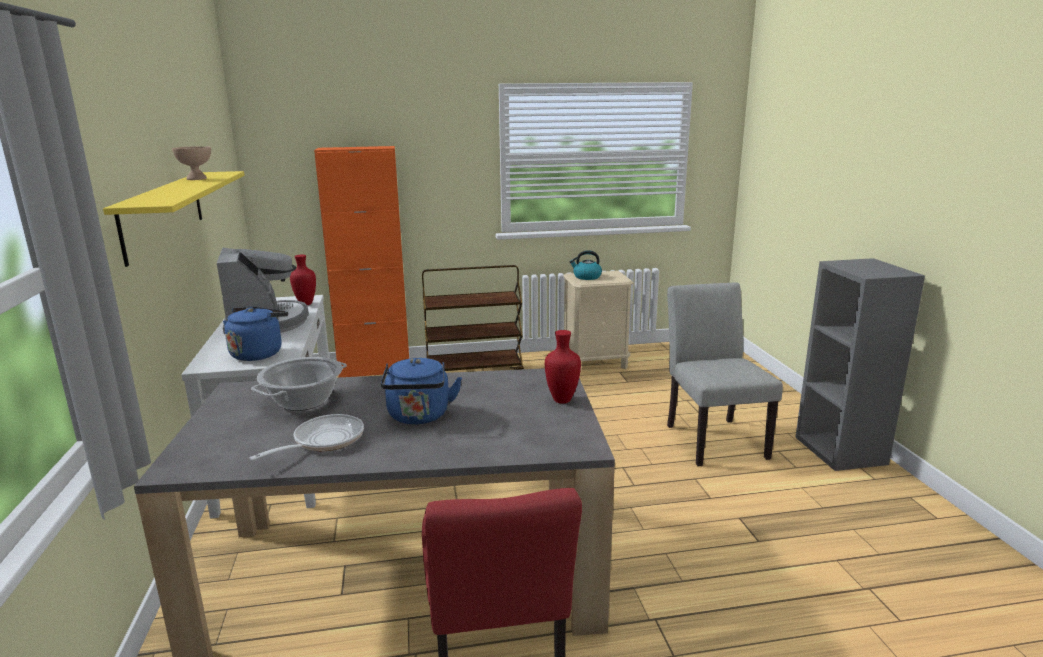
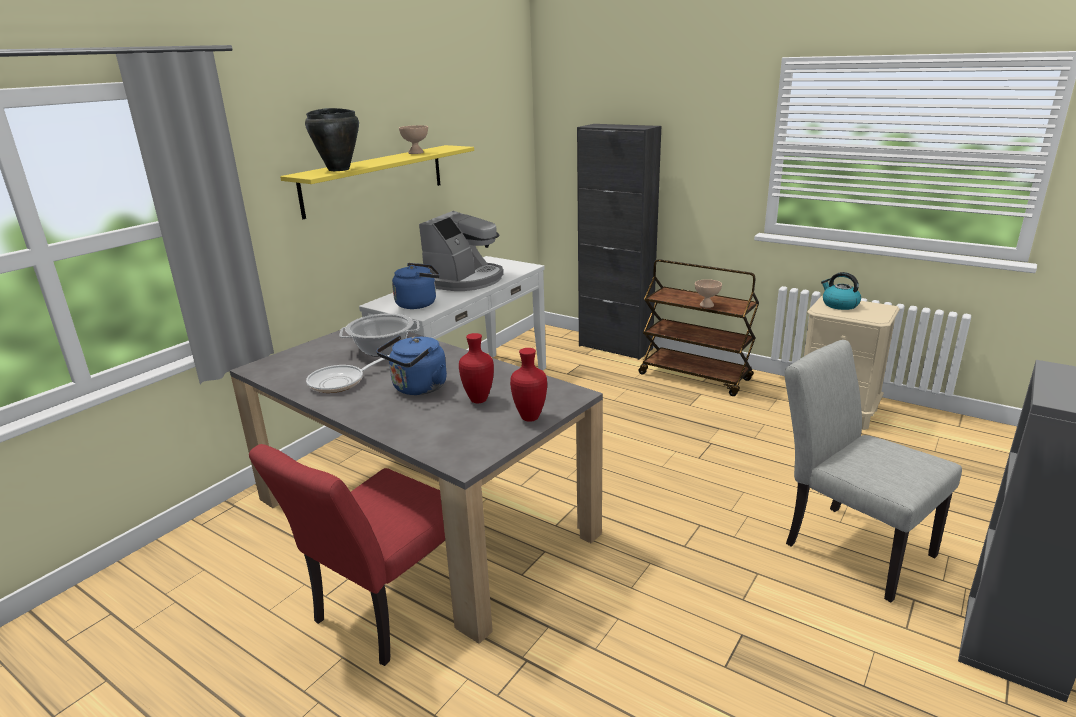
camera: 45 degrees right, 5 degrees up
frying pan [249,414,364,460] -> frying pan turned 150 degrees clockwise [306,355,390,393]
red vase [290,255,316,305] -> red vase moved to [459,333,494,403]
orange cabinet [314,146,409,377] -> black cabinet [577,124,661,360]
grey chair [667,282,783,466] -> grey chair turned 75 degrees counterclockwise [785,340,962,602]
none -> black cooking pot [305,108,359,171]
none -> beige bowl [695,279,722,308]

